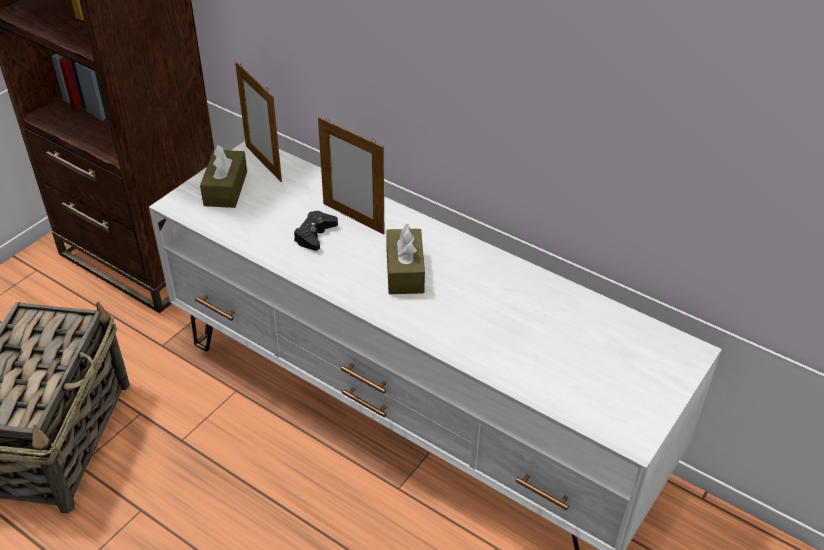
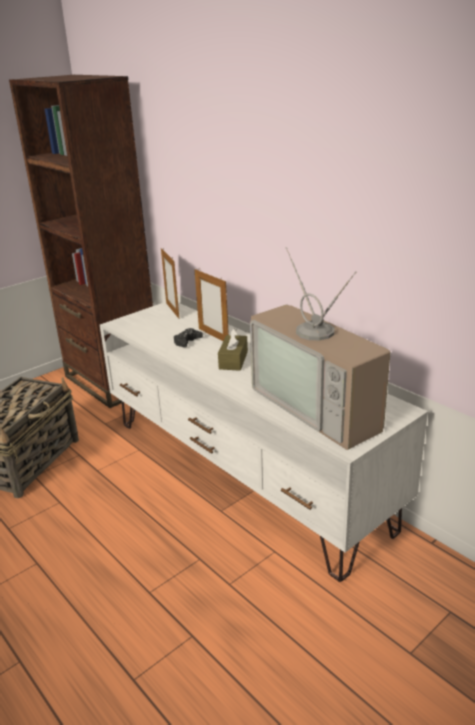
camera: 15 degrees right, 15 degrees down
brown tissue box [200,145,247,208] -> none
none -> television [250,247,391,450]

